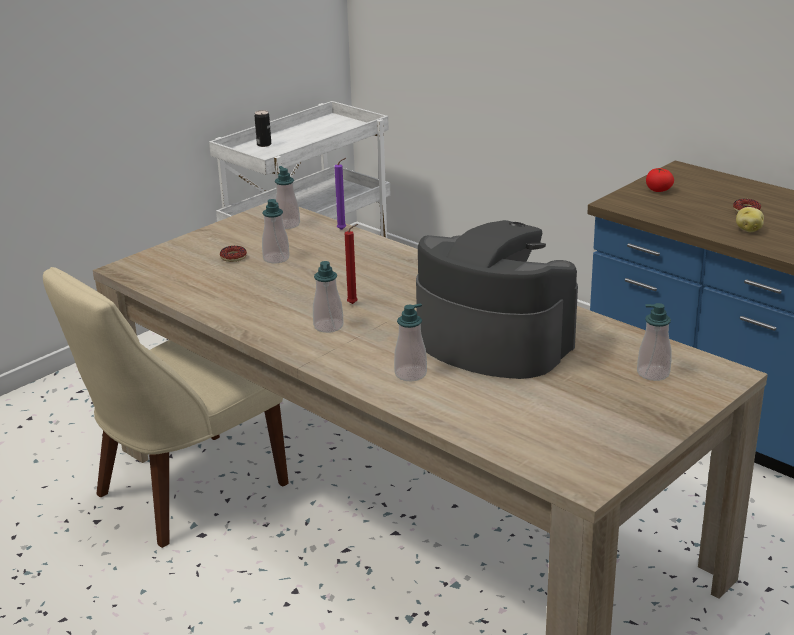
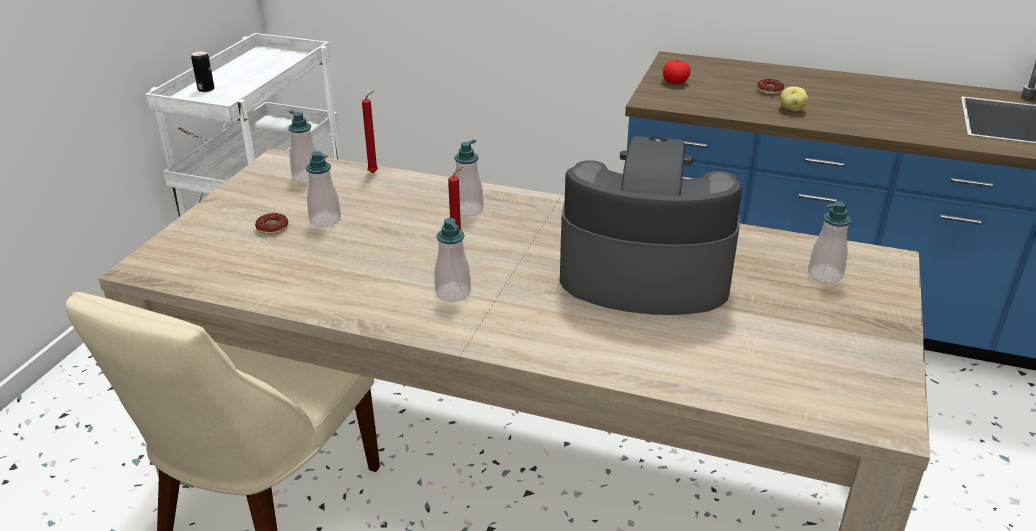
camera: 25 degrees left, 5 degrees up
purple candle [334,158,346,230] -> red candle [362,91,378,173]
soap dispenser [394,303,427,381] -> soap dispenser moved to [454,139,484,217]

